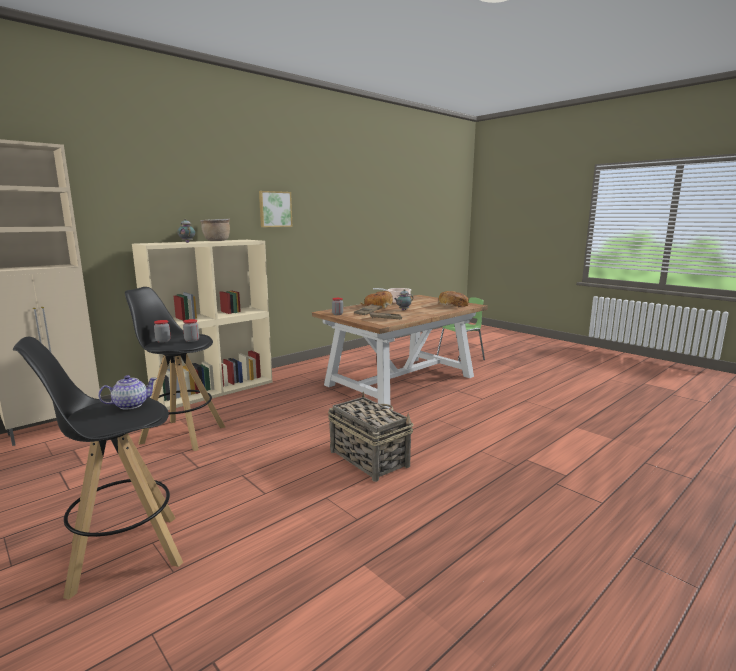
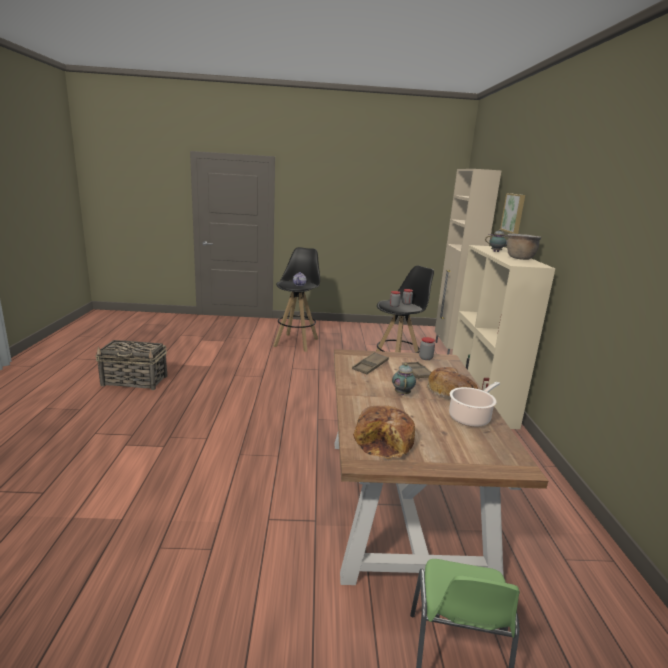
camera: 130 degrees right, 5 degrees up
picture [259,191,292,227] -> picture moved to [500,193,525,234]
basket [328,392,414,482] -> basket moved to [95,340,167,390]

